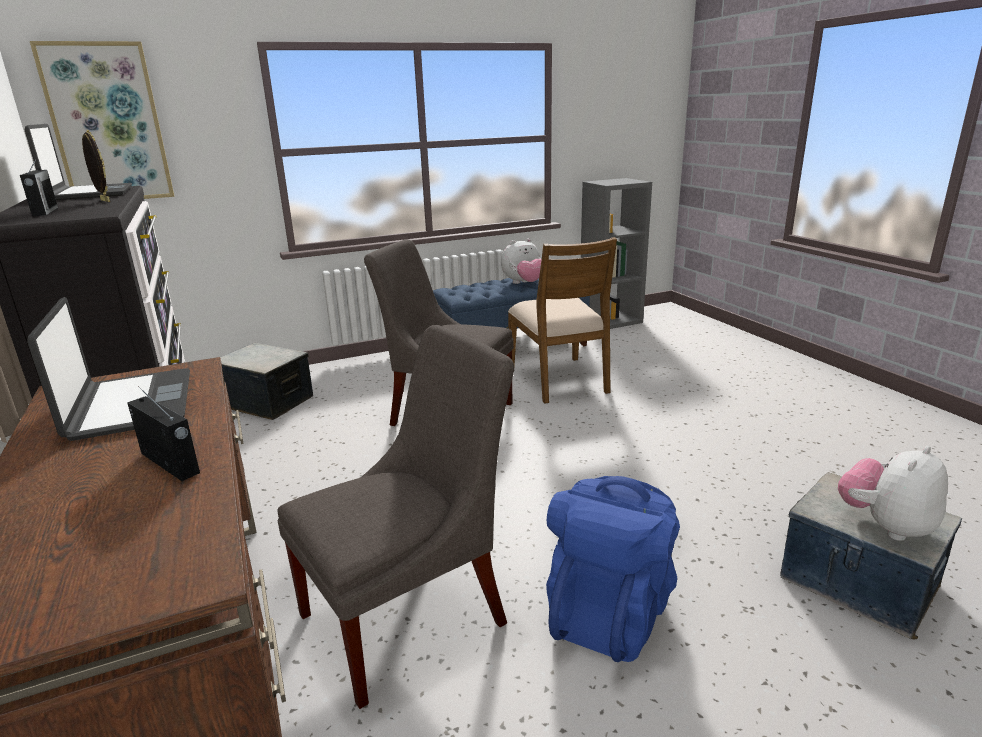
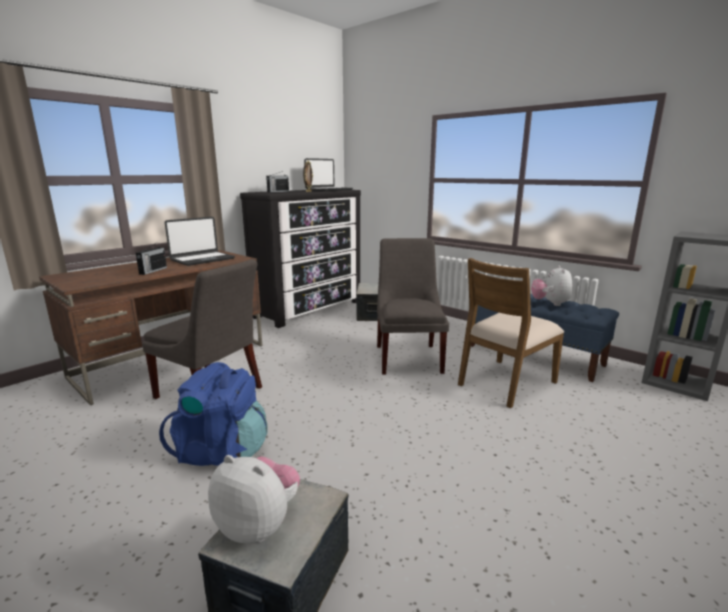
camera: 65 degrees right, 5 degrees down
picture [30,41,174,199] -> none
plush toy [501,238,541,284] -> plush toy turned 60 degrees clockwise [531,265,572,306]

